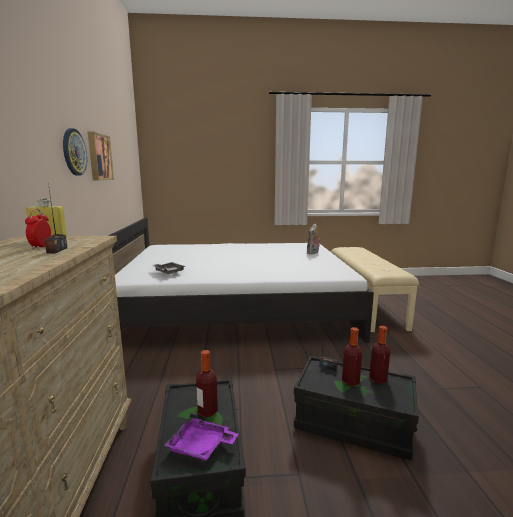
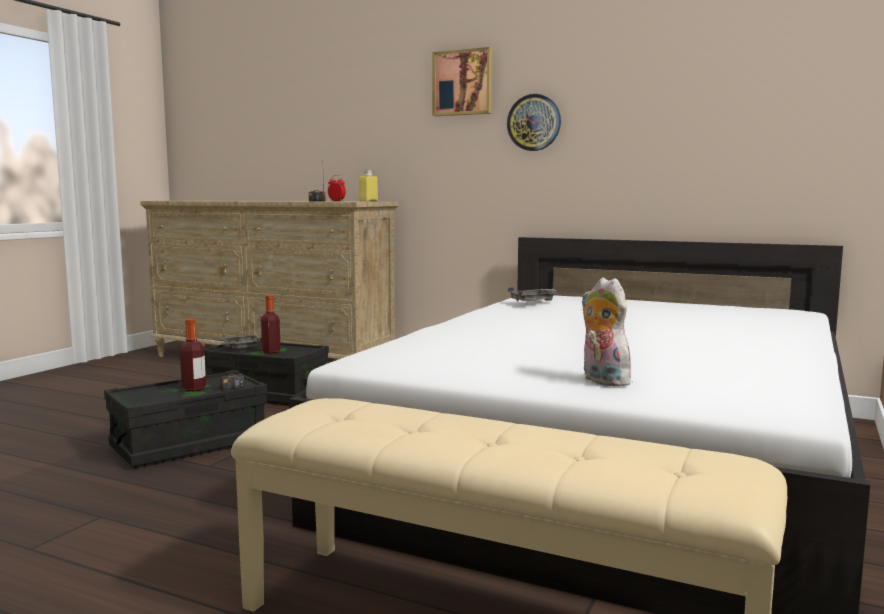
camera: 120 degrees right, 5 degrees down
picture [88,132,114,180] -> picture moved to [432,47,492,116]
purple tray [165,413,238,461] -> grey tray [219,335,262,349]
bottle [369,326,390,384] -> none

